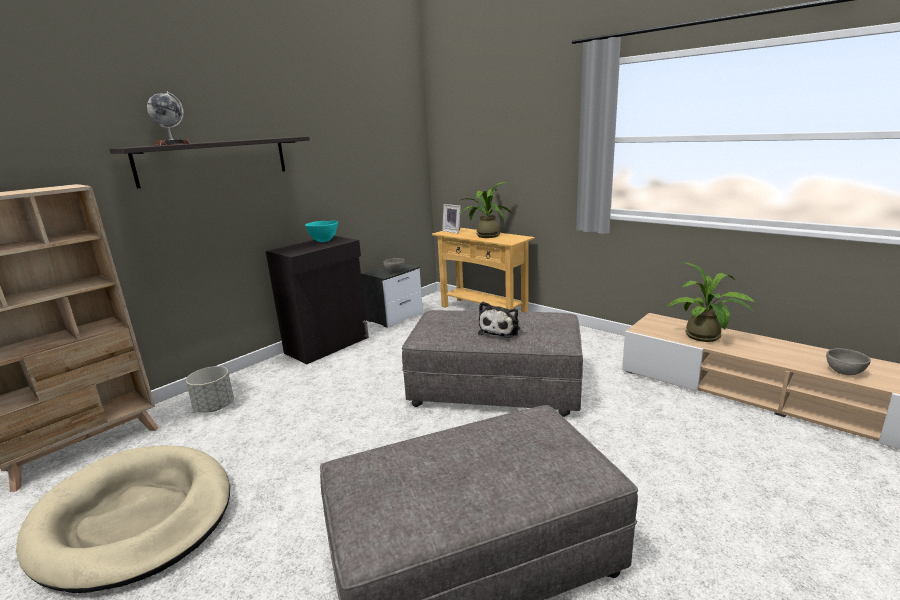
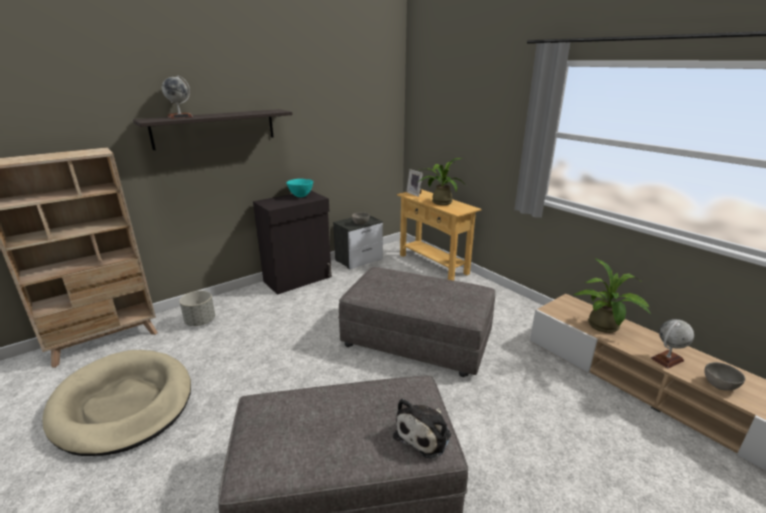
camera: 10 degrees right, 5 degrees up
plush toy [478,302,520,338] -> plush toy moved to [393,398,451,459]
none -> globe [651,319,694,369]

